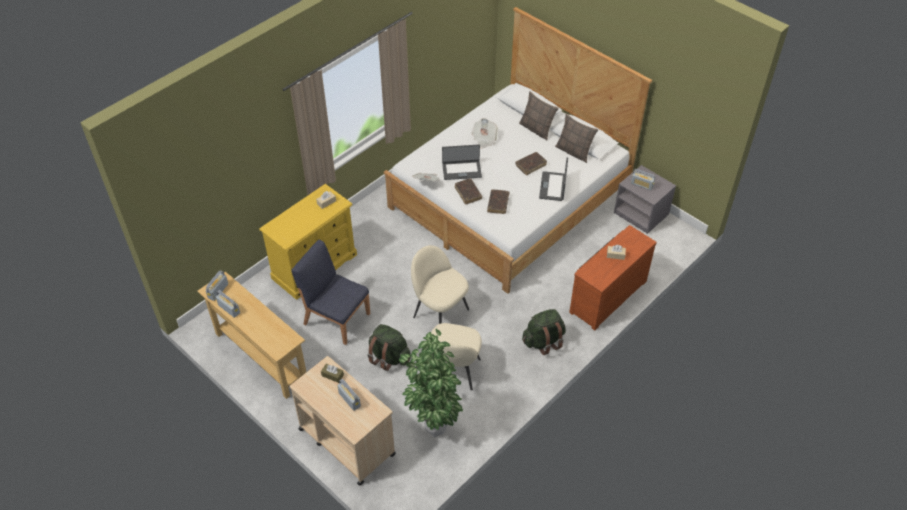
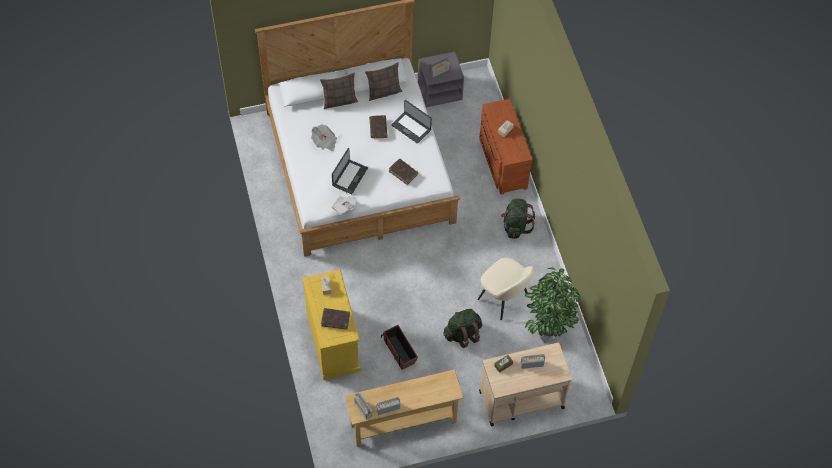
camera: 60 degrees left, 10 degrees up
blue chair [291,240,370,345] -> planter [381,325,418,370]
beige chair [411,245,469,324] -> none
brown book [455,178,482,205] -> brown book moved to [321,308,350,330]

